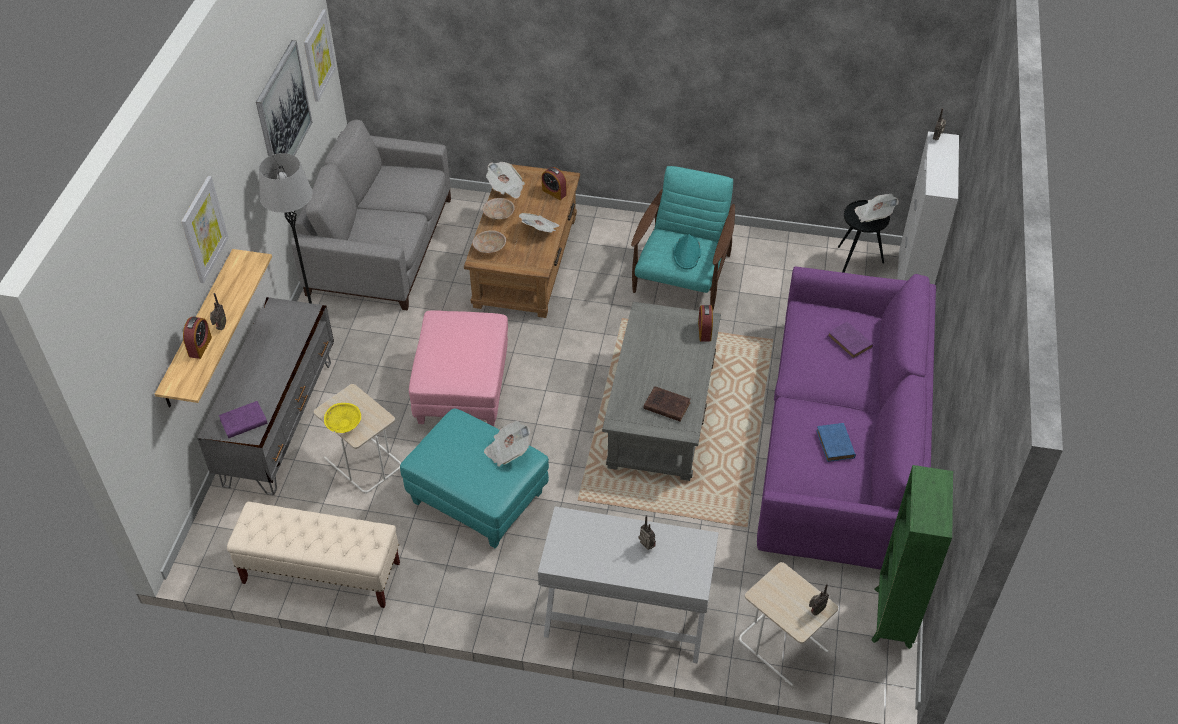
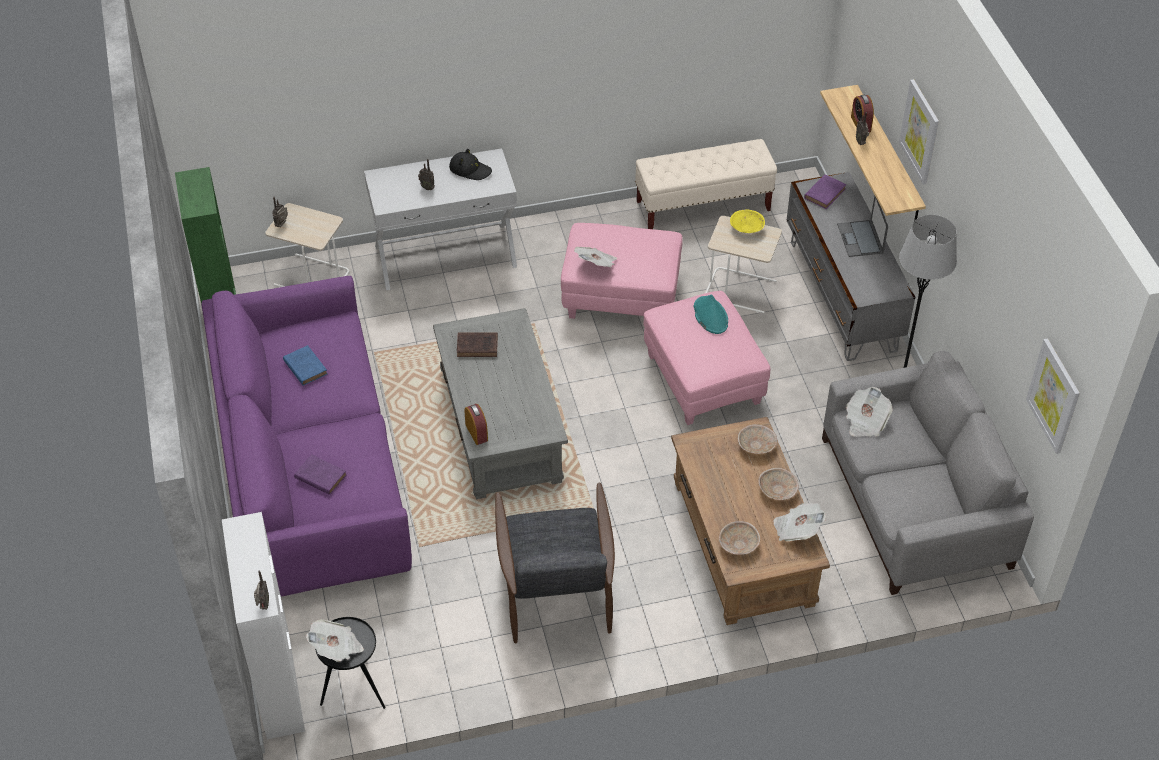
camera: 155 degrees right, 0 degrees up
picture [256,40,312,156] -> none
turquoise ottoman [400,409,549,548] -> pink ottoman [561,223,683,319]
newspaper [519,213,560,233] -> newspaper moved to [846,387,892,437]
alarm clock [542,167,567,200] -> beige bowl [719,521,760,555]
turquoise armchair [631,166,735,310] -> grey armchair [495,482,615,643]
turquoise hat [673,234,701,269] -> turquoise hat moved to [694,294,728,334]
none -> black hat [449,149,492,180]
none -> laptop [837,196,888,257]

